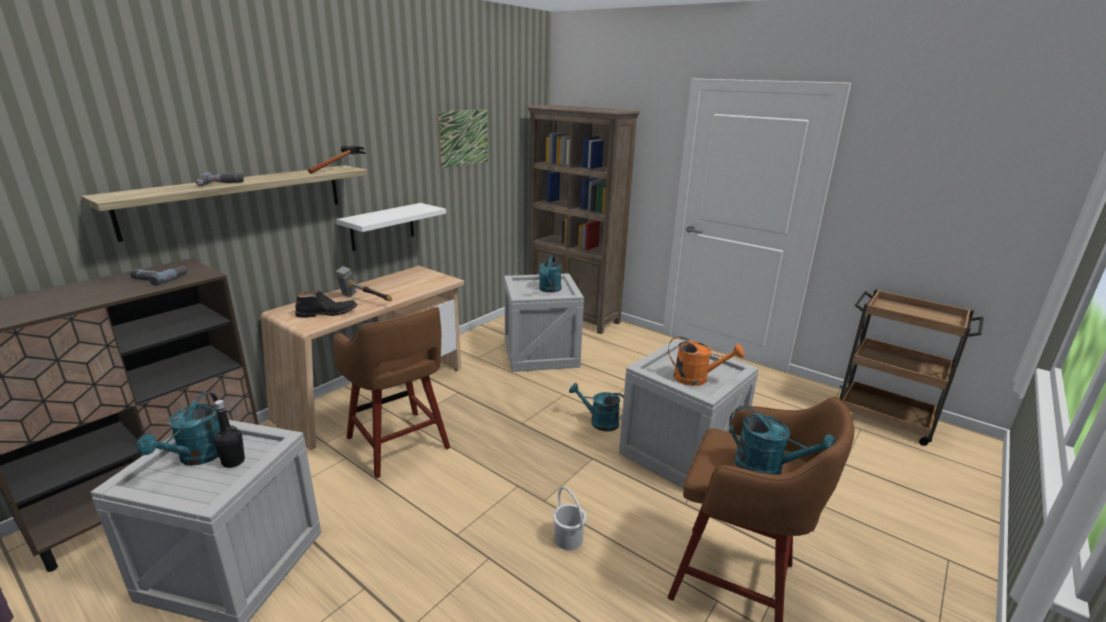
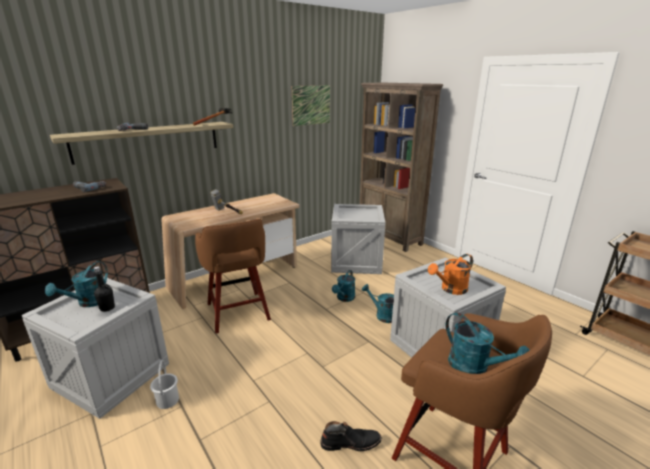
camera: 15 degrees right, 0 degrees up
black boot [295,290,357,318] -> black boot moved to [320,421,382,451]
white shelf [336,203,446,251] -> none
turquoise watering can [539,255,561,293] -> turquoise watering can moved to [332,270,355,302]
white bucket [553,487,587,550] -> white bucket moved to [150,360,179,409]
orange watering can [668,336,744,386] -> orange watering can turned 120 degrees clockwise [428,254,473,295]

